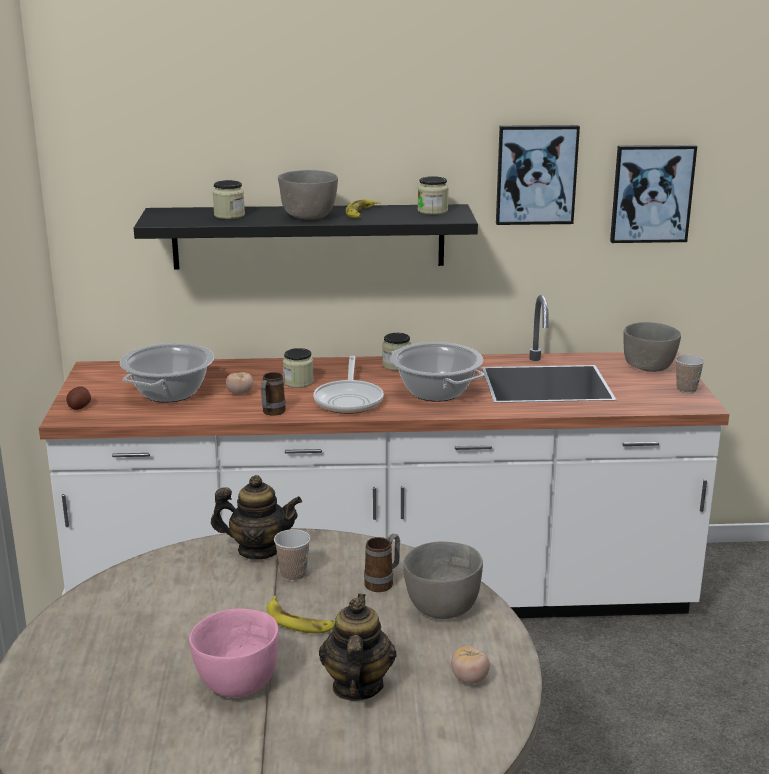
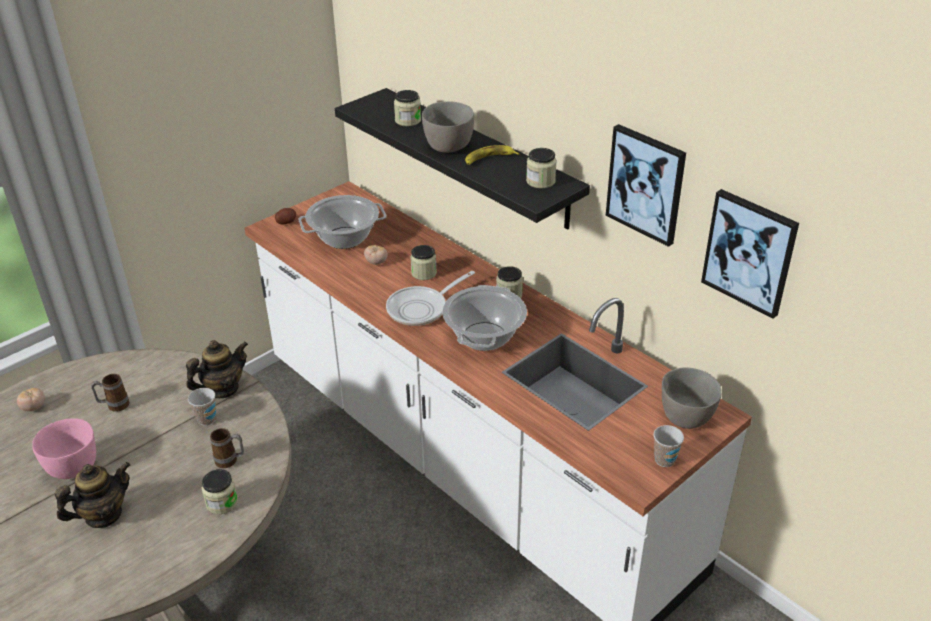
camera: 50 degrees right, 15 degrees up
teapot [211,475,302,560] -> teapot turned 90 degrees counterclockwise [186,340,248,398]
mug [261,372,286,416] -> mug moved to [91,374,129,412]
banana [267,596,335,633] -> none
grey bowl [403,542,483,619] -> jar [202,469,238,514]
tomato [451,646,490,684] -> tomato moved to [17,388,45,411]

